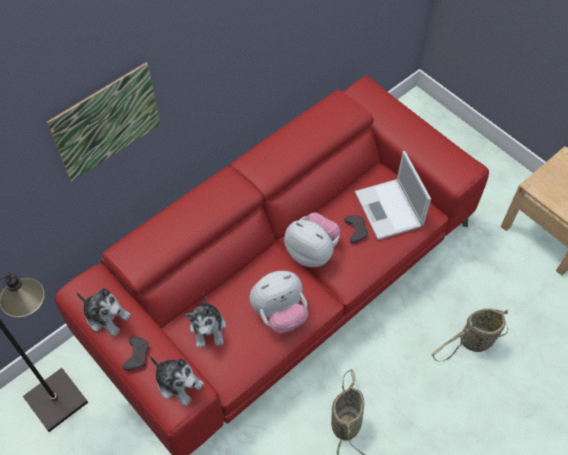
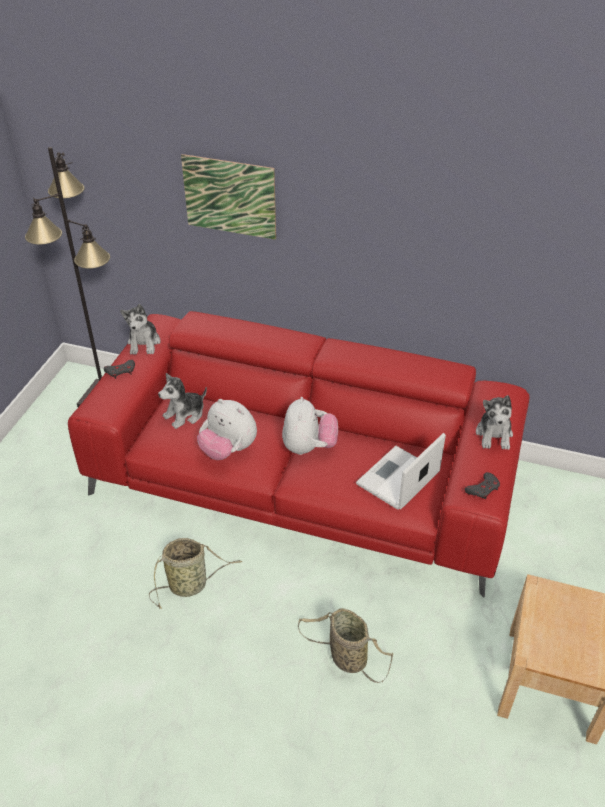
camera: 60 degrees right, 15 degrees down
plush toy [150,356,204,406] -> plush toy moved to [476,395,513,450]
grey game controller [344,216,368,243] -> grey game controller moved to [464,472,500,500]

